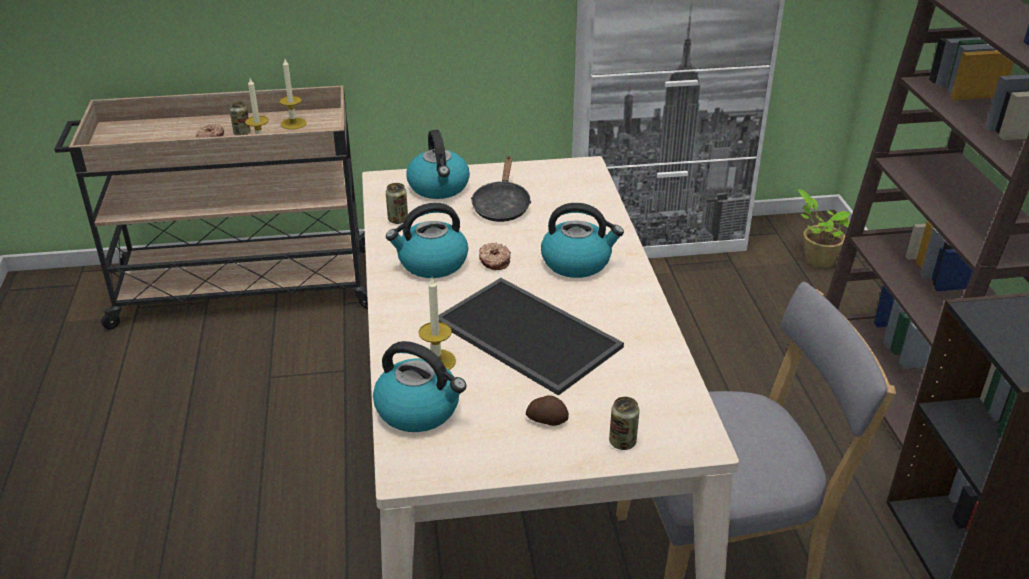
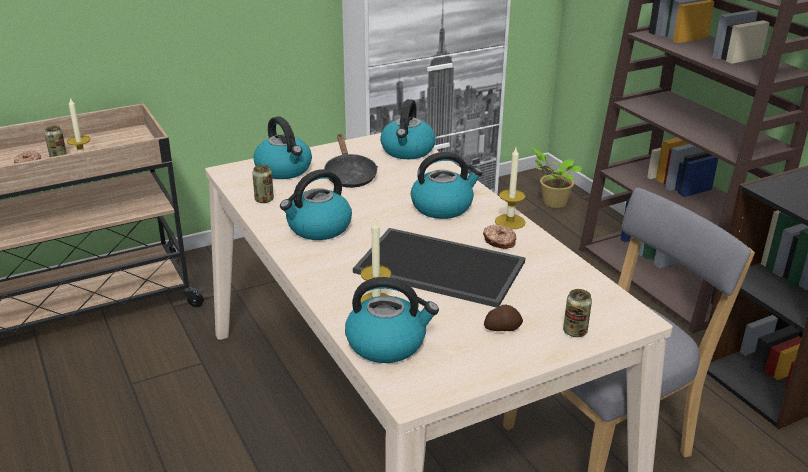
camera: 20 degrees left, 5 degrees down
candle [279,59,307,130] -> candle moved to [495,148,526,229]
donut [479,243,511,270] -> donut moved to [483,224,516,249]
none -> kettle [380,99,436,159]

